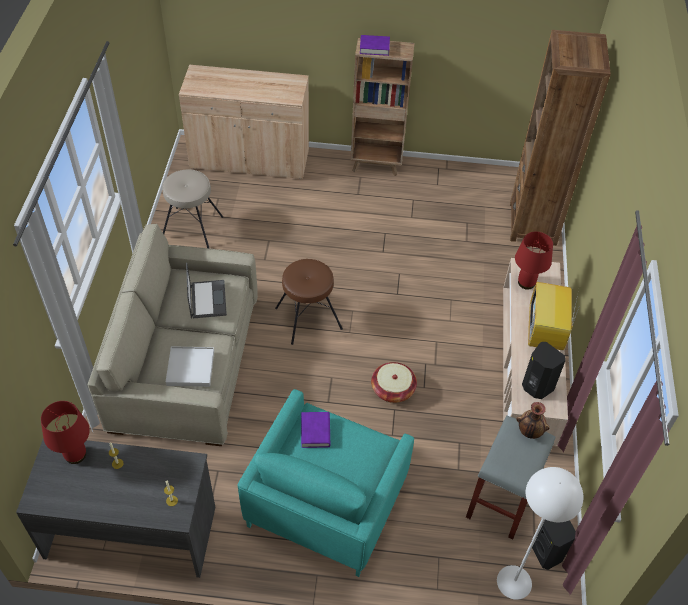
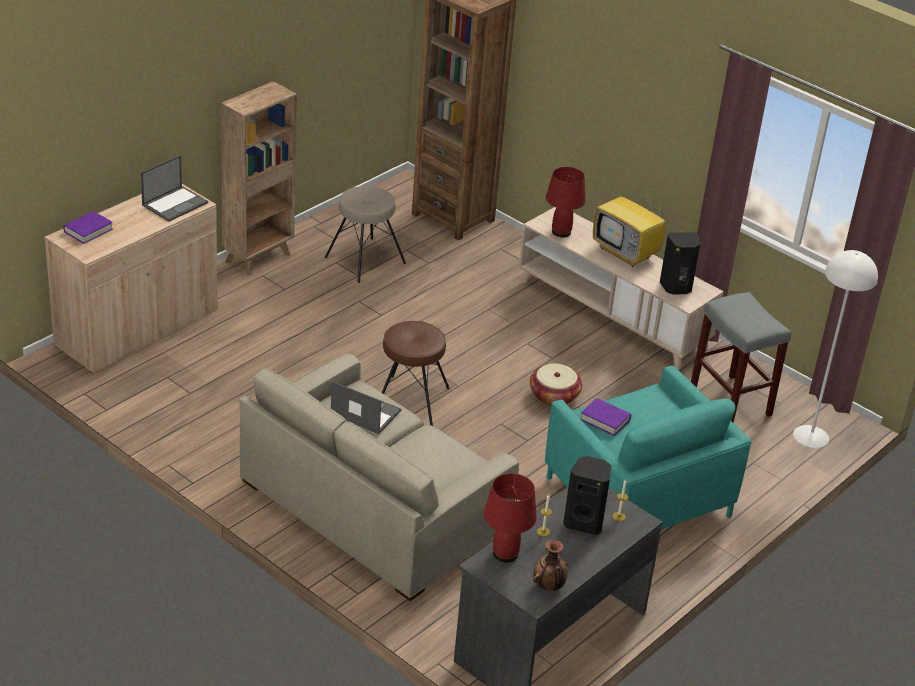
camera: 55 degrees left, 15 degrees down
beige stool [162,170,223,248] -> beige stool moved to [325,186,406,283]
white tray [166,346,214,387] -> none
purple book [360,35,390,56] -> purple book moved to [63,211,113,244]
vase [516,402,549,439] -> vase moved to [533,540,567,591]
black speaker [532,520,576,570] -> black speaker moved to [563,456,611,535]
none -> laptop [141,155,208,222]

